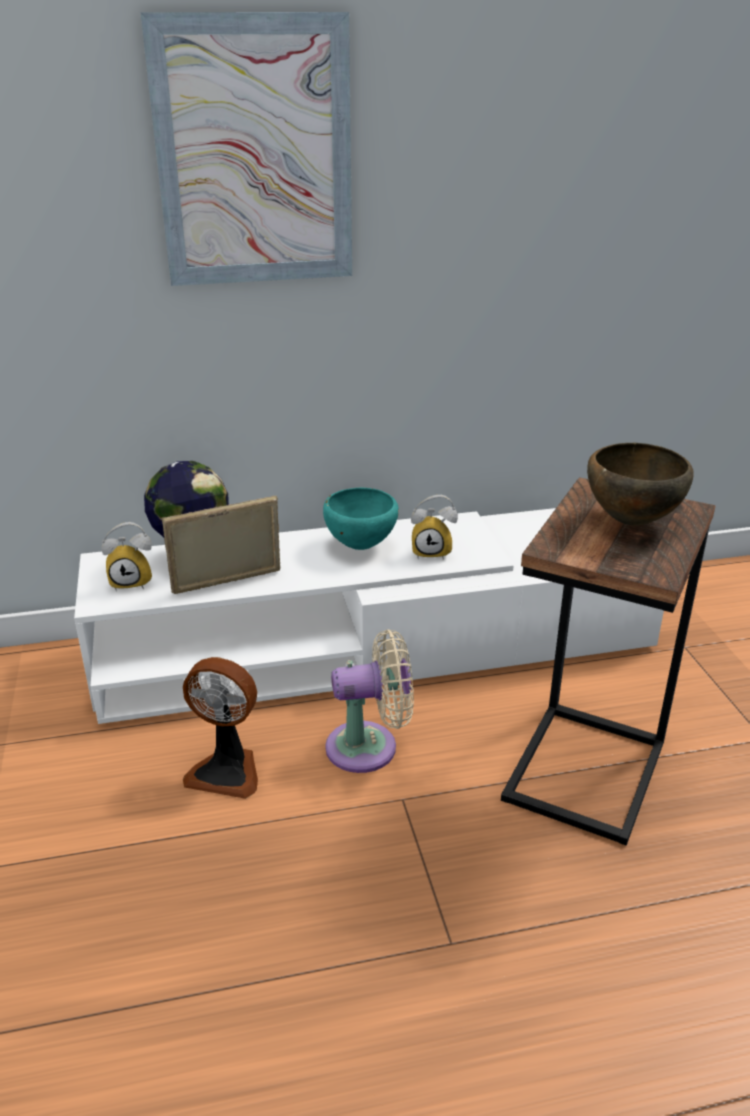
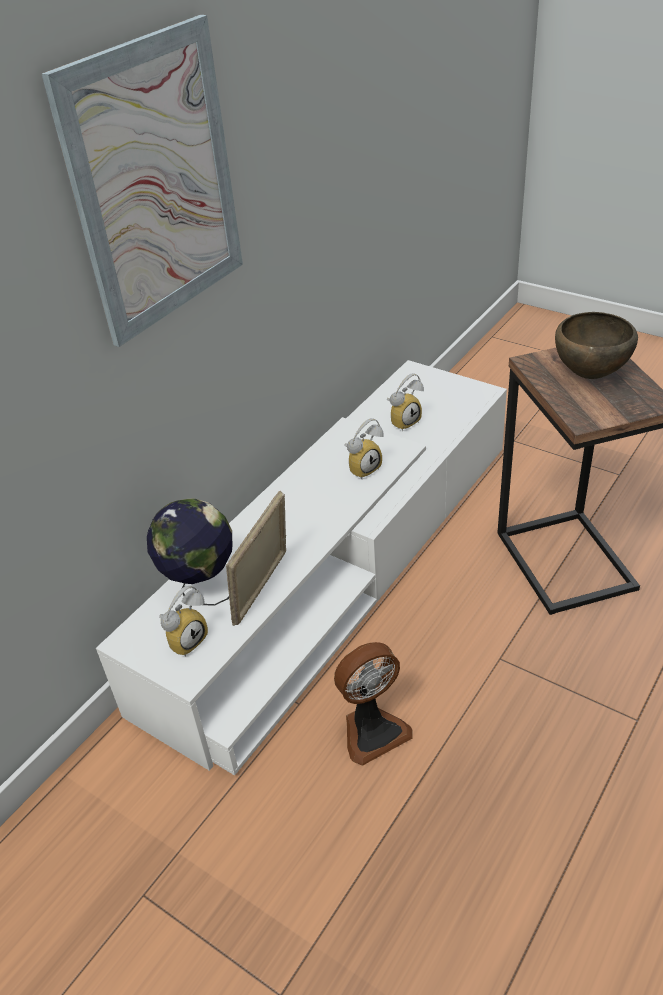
camera: 40 degrees left, 10 degrees up
turquoise bowl [323,488,399,550] -> none
beige fan [325,629,414,773] -> none
none -> alarm clock [387,373,424,431]

